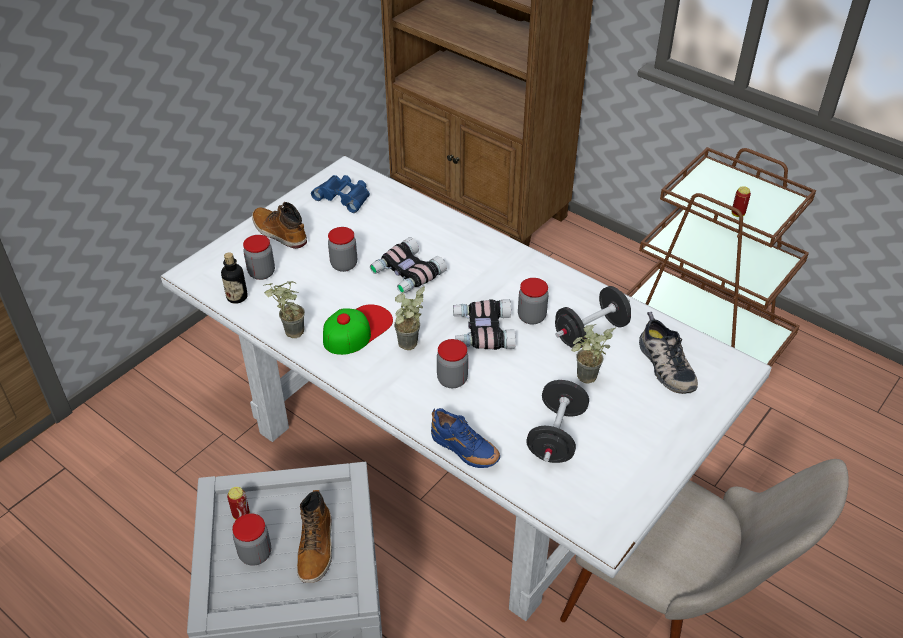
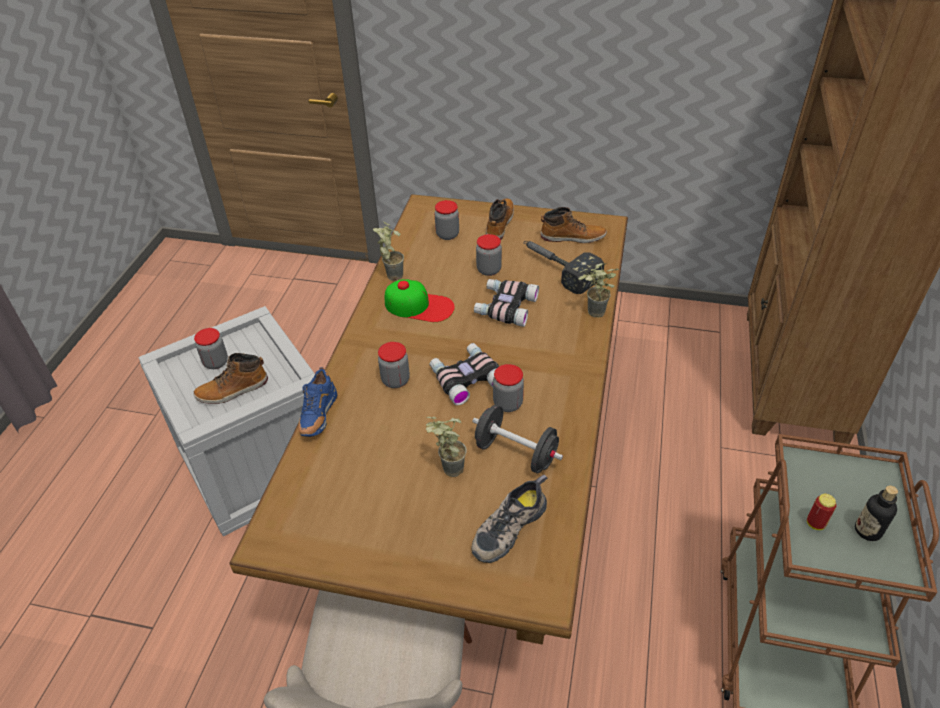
camera: 65 degrees right, 0 degrees up
white dining table [161,156,772,621] -> brown dining table [229,194,628,644]
bottle [221,252,248,304] -> bottle moved to [855,485,898,541]
can [227,487,250,520] -> none
blue binoculars [311,175,370,213] -> boot [540,207,607,243]
potted plant [394,286,425,350] -> potted plant moved to [578,263,619,318]
black dumbbell [526,380,589,463] -> none
none -> hammer [524,241,604,294]

